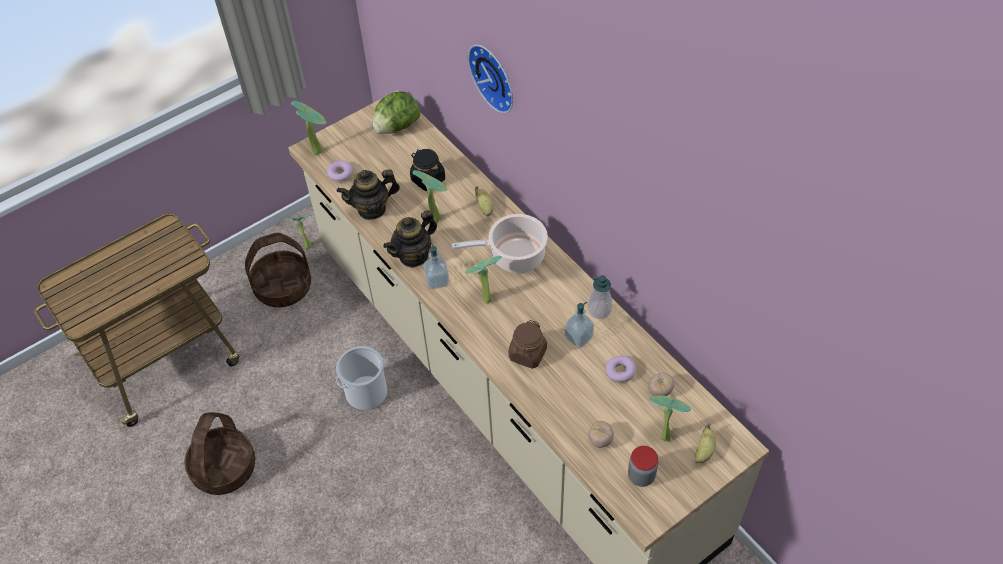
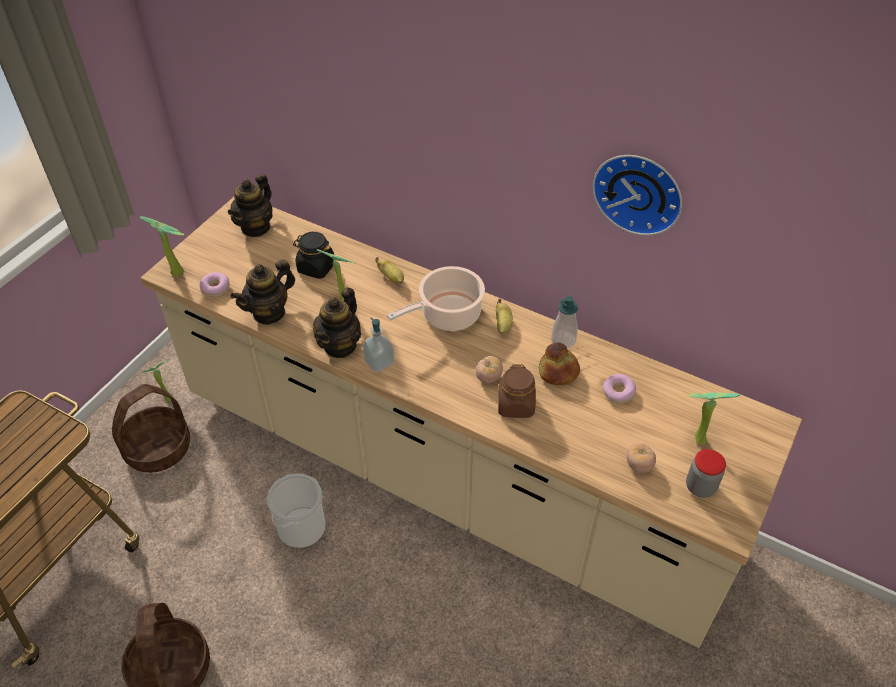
camera: 25 degrees left, 5 degrees down
lettuce [372,91,420,134] -> teapot [228,174,273,237]
potted plant [465,256,502,304] -> none
wall clock [468,45,513,113] -> wall clock moved to [592,155,682,236]
soap dispenser [565,302,594,348] -> bread [539,342,580,385]
tomato [648,373,674,396] -> tomato moved to [476,356,503,383]
banana [695,424,716,463] -> banana moved to [496,299,513,335]

